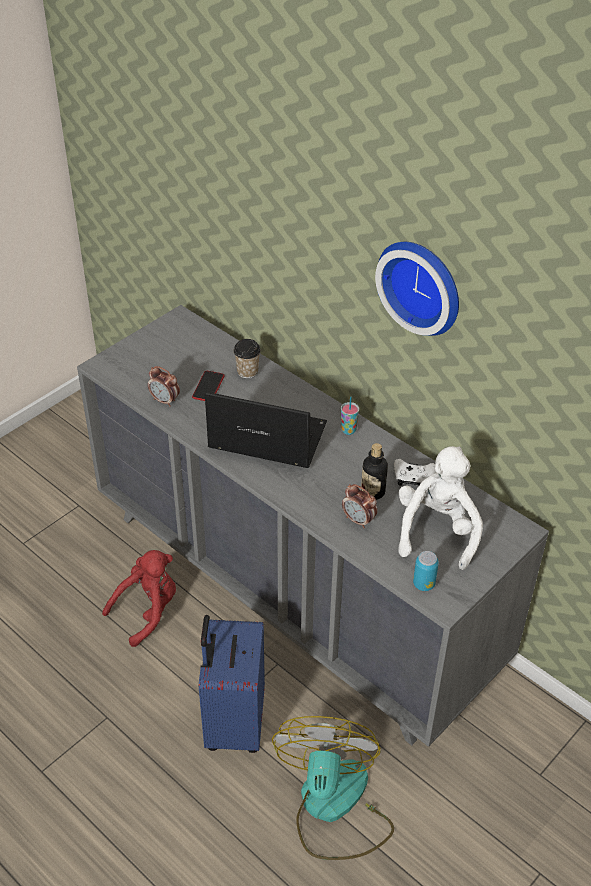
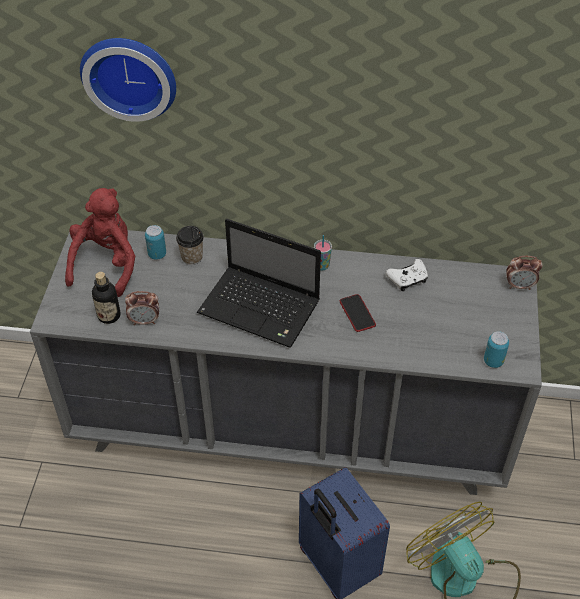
camera: 35 degrees left, 5 degrees up
red plush toy [102,550,176,647] -> red plush toy moved to [65,188,135,297]
phone [192,371,224,401] -> phone moved to [340,294,376,332]
laptop [205,392,327,468] -> laptop turned 135 degrees counterclockwise [197,219,321,348]
alarm clock [342,484,377,529] -> alarm clock moved to [506,256,542,290]
bottle [361,443,388,500] -> bottle moved to [92,272,121,324]
wall clock [375,242,459,336] -> wall clock moved to [80,38,176,122]
white plush toy [398,446,483,570] -> none
none -> can [145,225,166,260]

